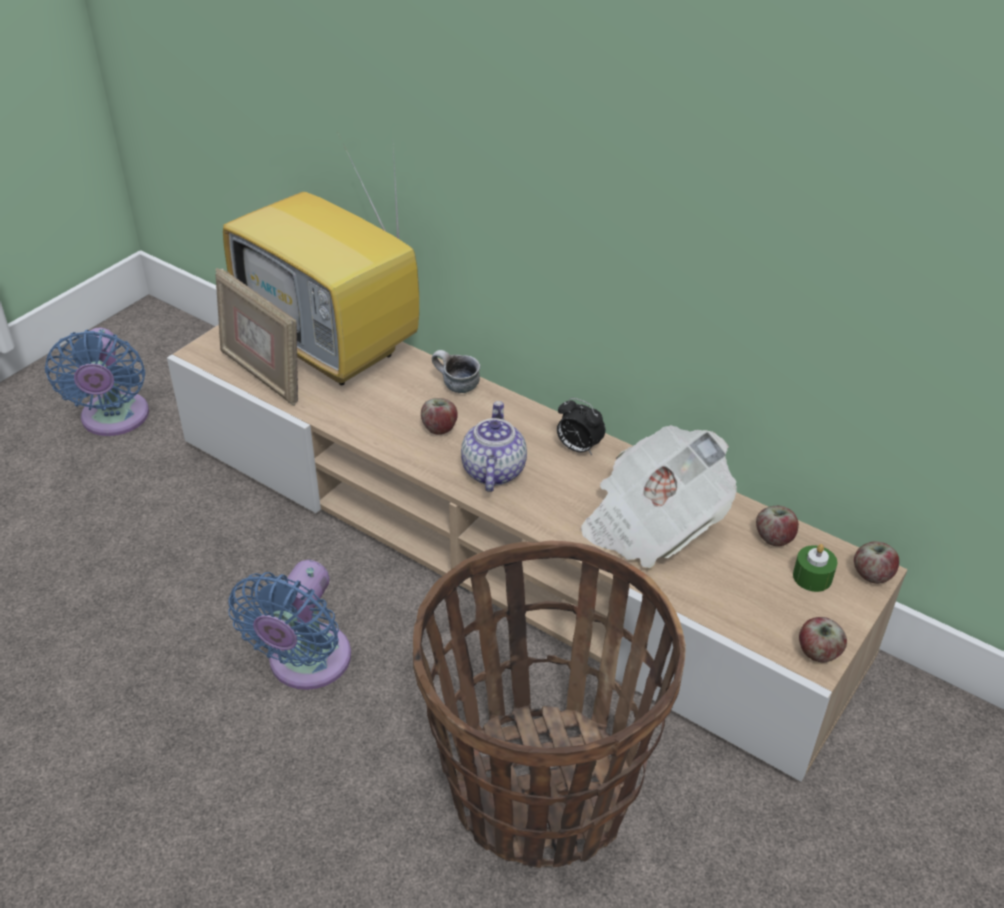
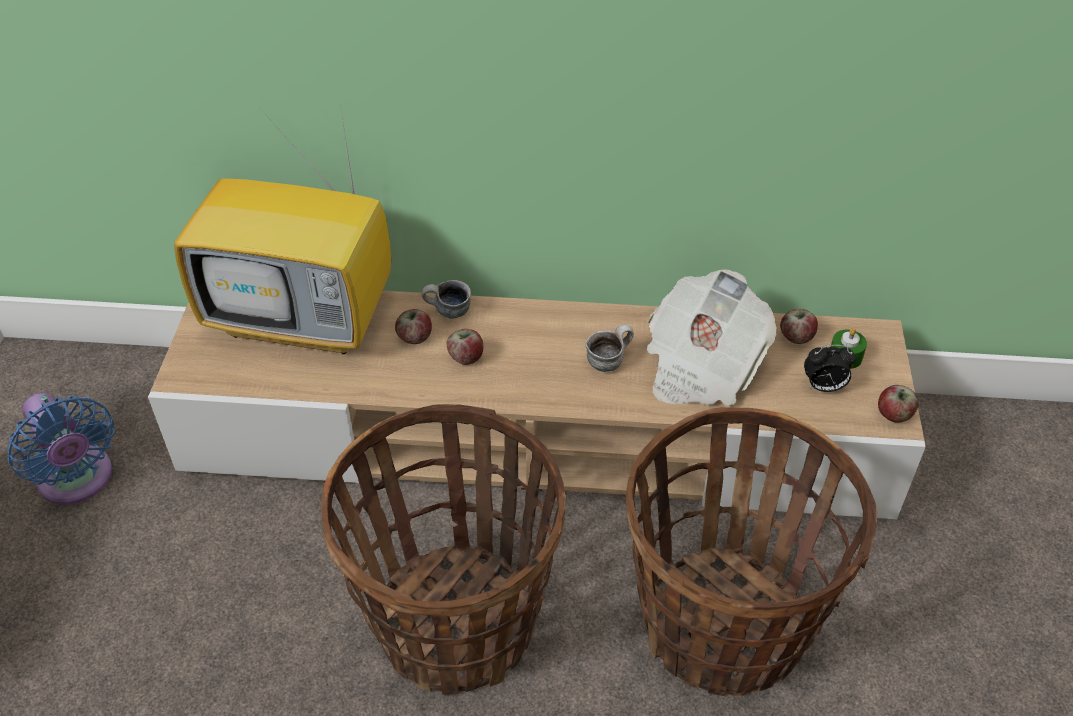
camera: 30 degrees left, 5 degrees up
picture frame [216,268,298,406] -> none
blue fan [228,560,351,690] -> basket [321,404,566,695]
teapot [461,401,527,492] -> none
alarm clock [557,398,605,455] -> alarm clock moved to [804,345,856,392]
apple [854,541,899,584] -> apple moved to [395,309,432,344]
none -> mug [585,325,634,372]

